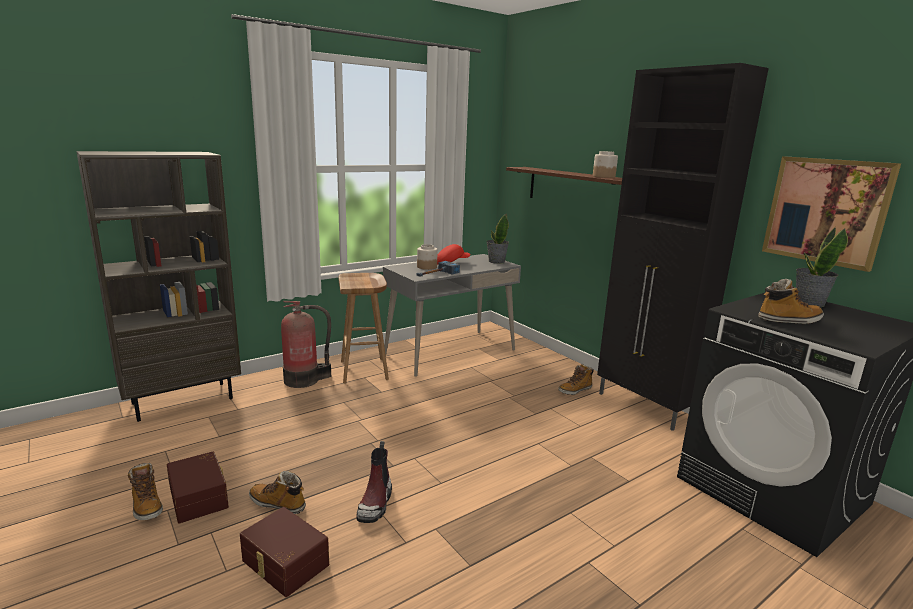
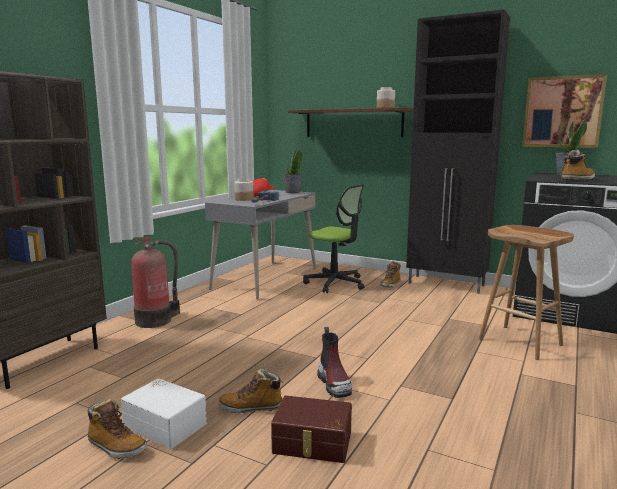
camera: 25 degrees left, 5 degrees down
brown storage box [167,452,229,523] -> white storage box [121,378,207,449]
brown stool [339,273,389,383] -> brown stool moved to [478,225,574,360]
none -> office chair [303,184,365,293]

